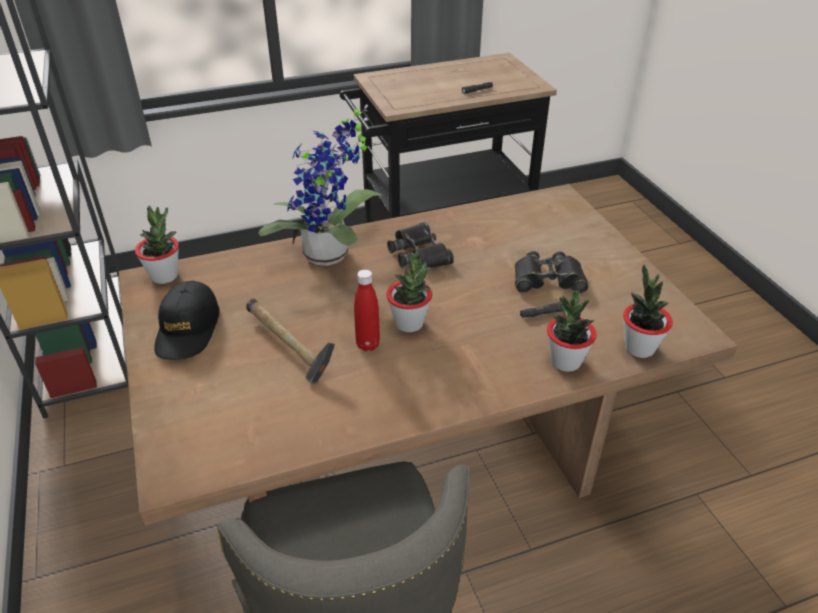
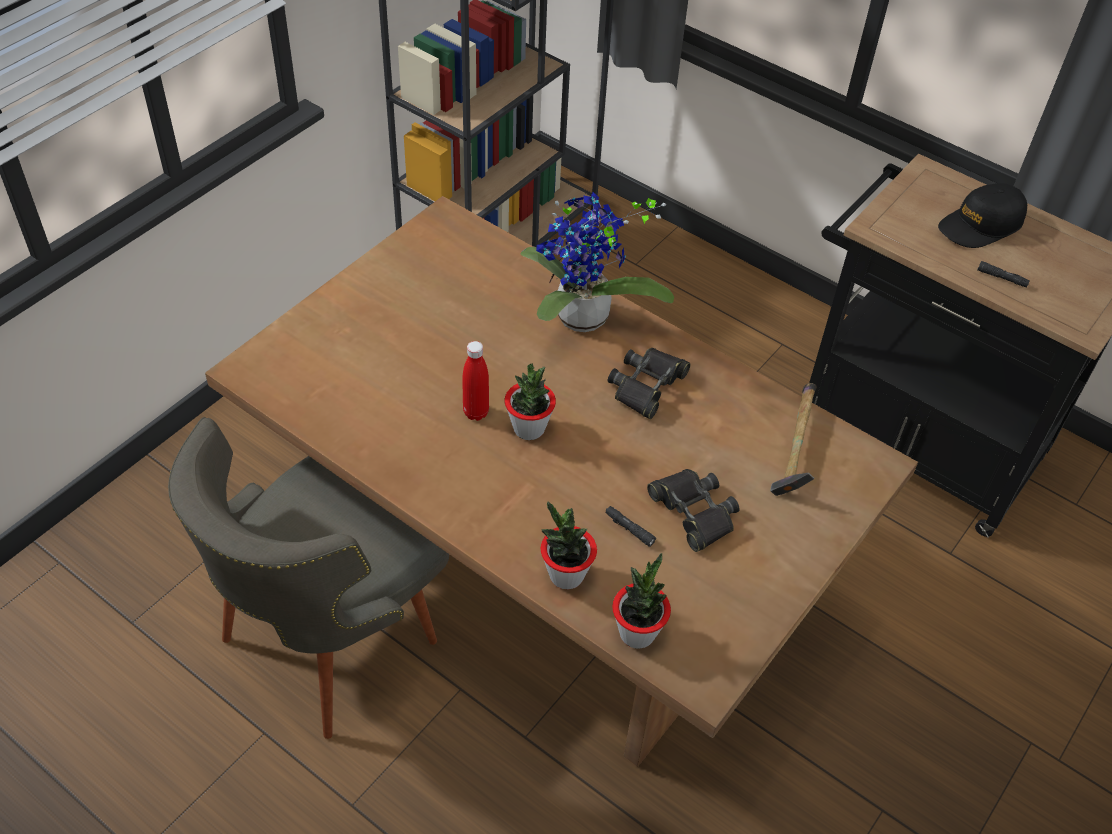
camera: 55 degrees right, 10 degrees up
potted plant [135,206,179,284] -> none
black cap [154,281,219,359] -> black cap moved to [938,183,1027,248]
hammer [246,298,335,384] -> hammer moved to [770,383,816,496]

